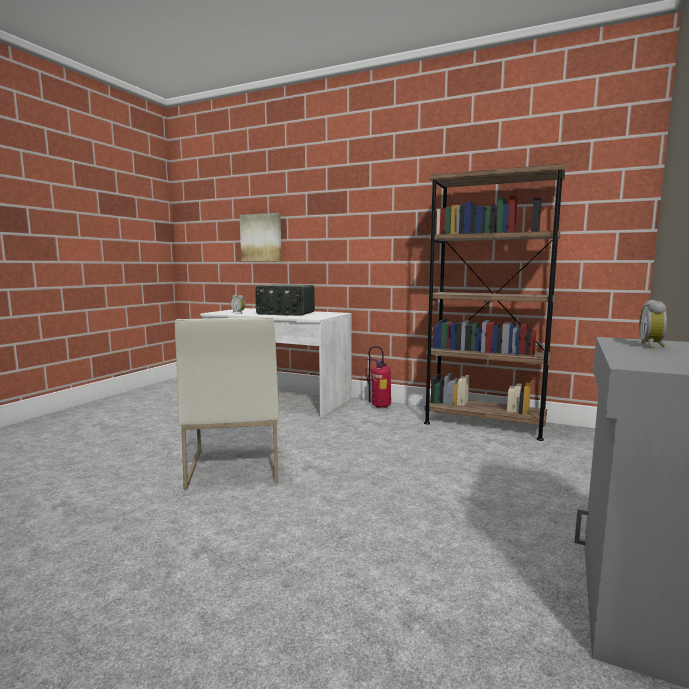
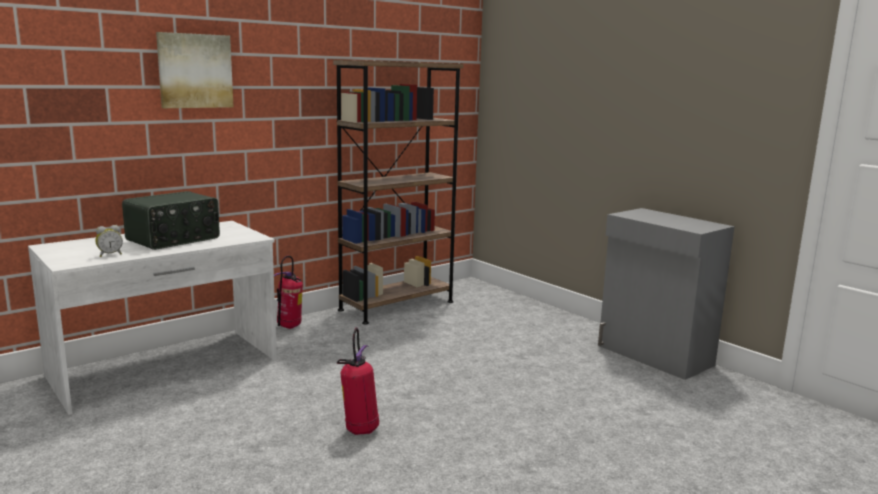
camera: 65 degrees left, 5 degrees up
white chair [175,317,279,490] -> fire extinguisher [337,327,379,435]
picture [240,213,282,261] -> picture moved to [156,32,234,108]
alarm clock [639,300,667,348] -> none

